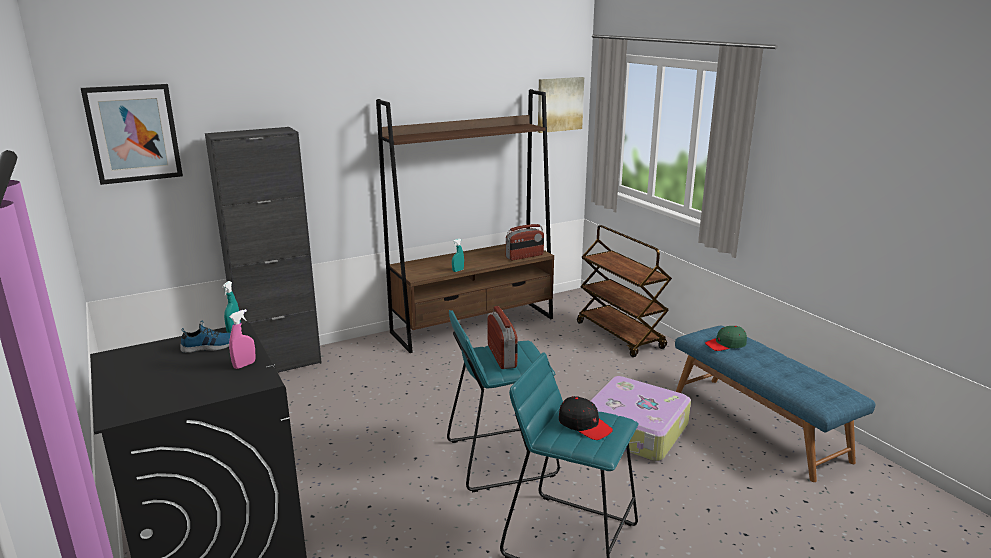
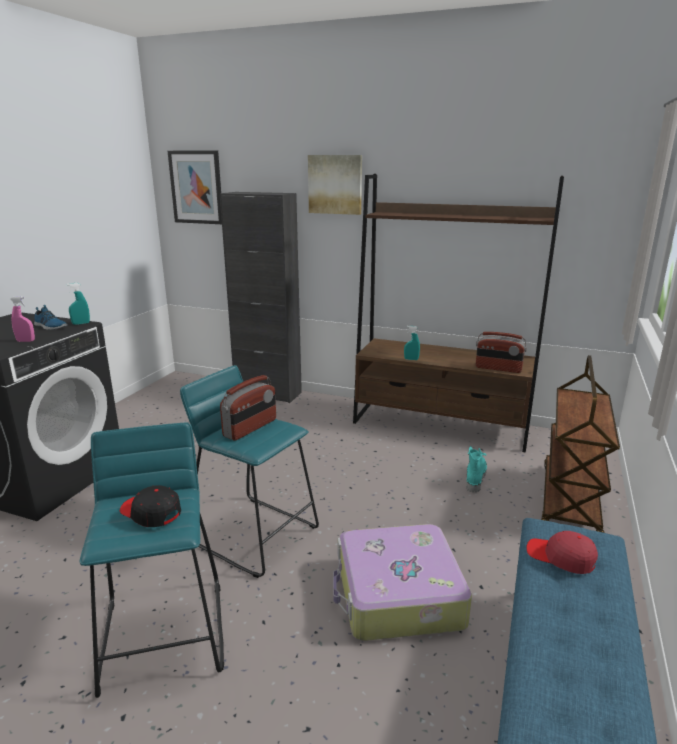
camera: 50 degrees right, 0 degrees up
picture [538,77,584,133] -> picture moved to [308,155,362,215]
black cap [559,396,613,440] -> black cap turned 120 degrees clockwise [120,485,181,527]
green cap [705,326,747,351] -> red cap [526,531,598,574]
none -> turquoise boot [466,446,487,493]

